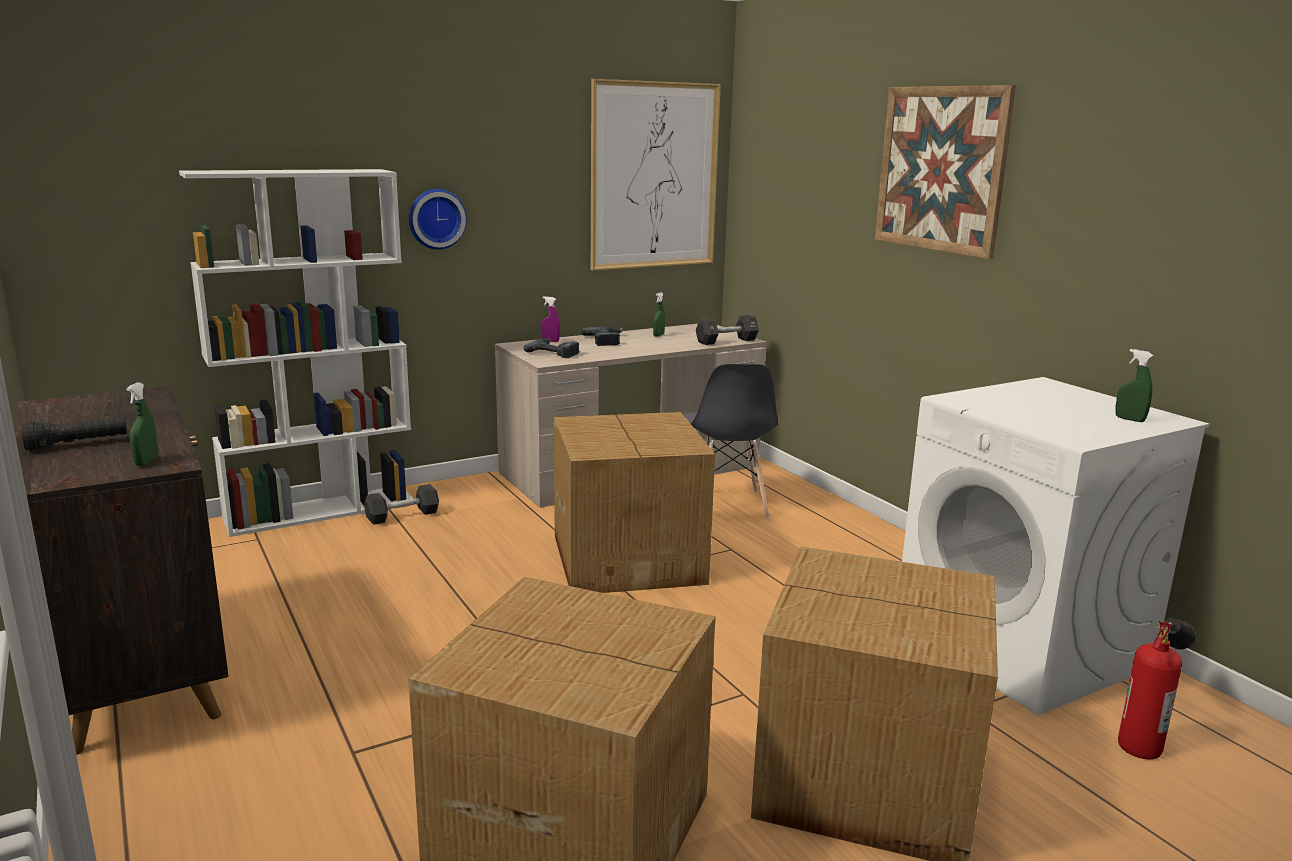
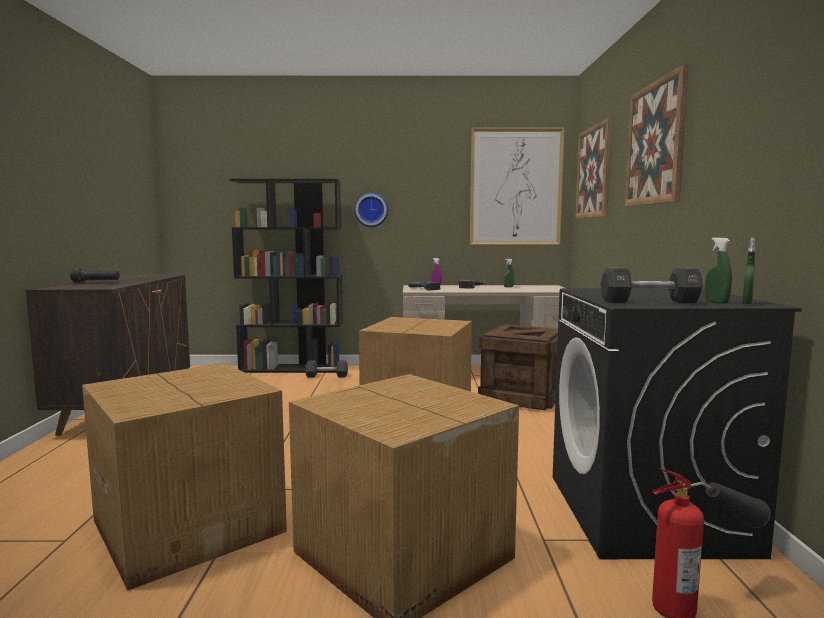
camera: 30 degrees right, 10 degrees down
green spray bottle [126,382,158,466] -> green spray bottle moved to [742,238,755,304]
white bookcase [179,169,413,537] -> black bookcase [229,179,343,373]
grey chair [685,364,778,519] -> crate [478,324,558,410]
black dumbbell [696,315,759,345] -> black dumbbell moved to [601,267,703,304]
white washing machine [902,377,1210,715] -> black washing machine [553,288,802,559]
none -> picture [575,118,612,219]

